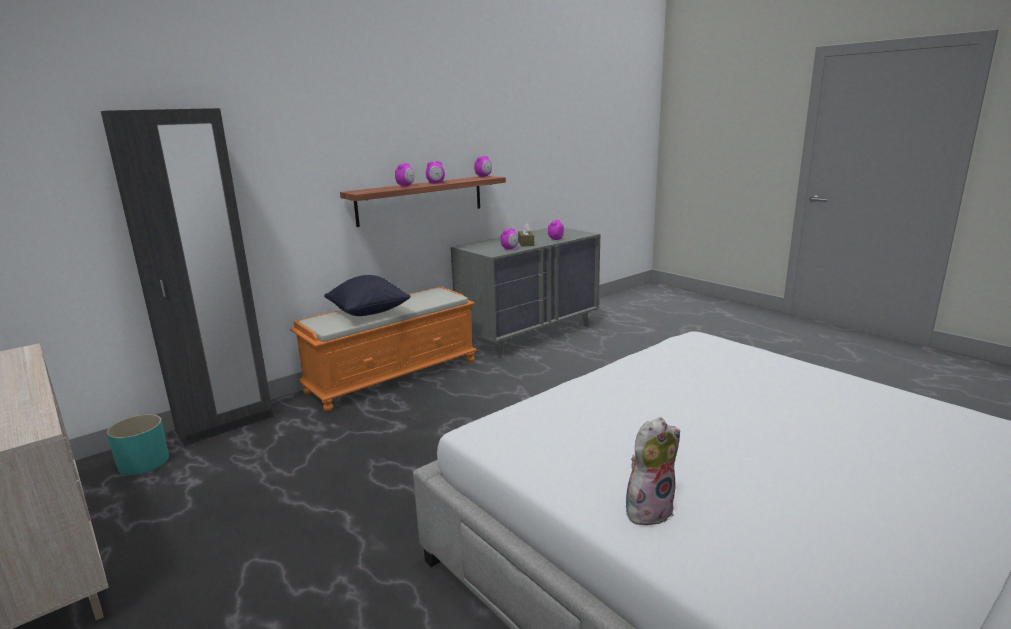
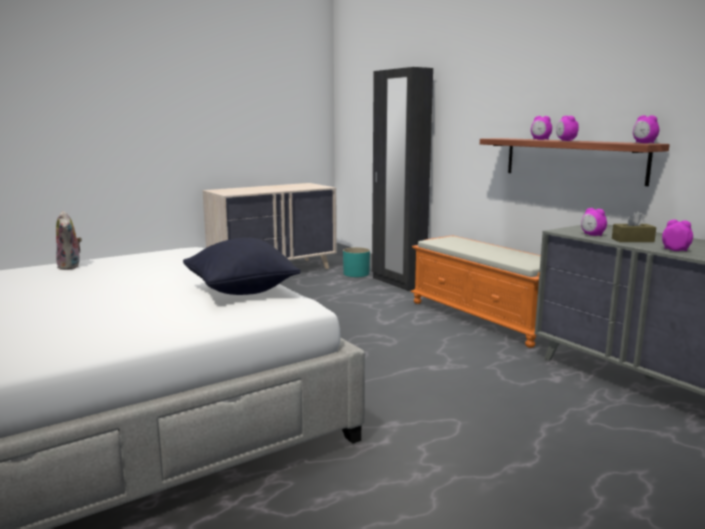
camera: 95 degrees right, 5 degrees down
black pillow [324,275,410,316] -> black pillow moved to [183,237,301,295]

